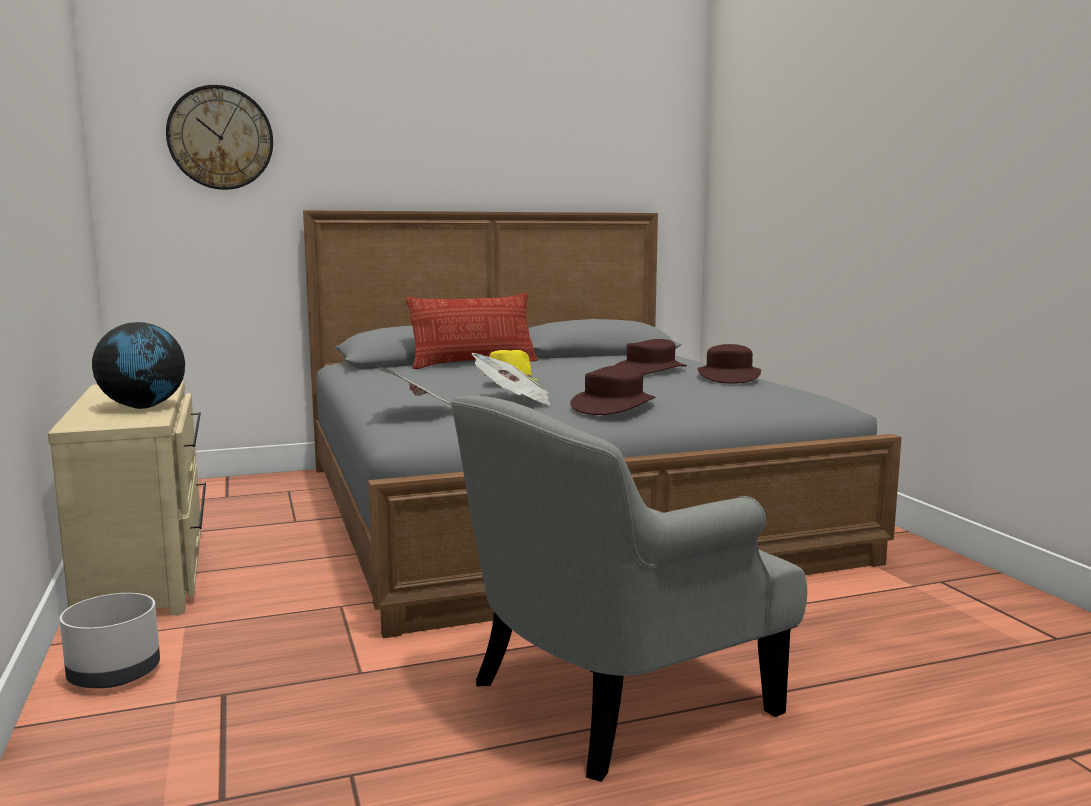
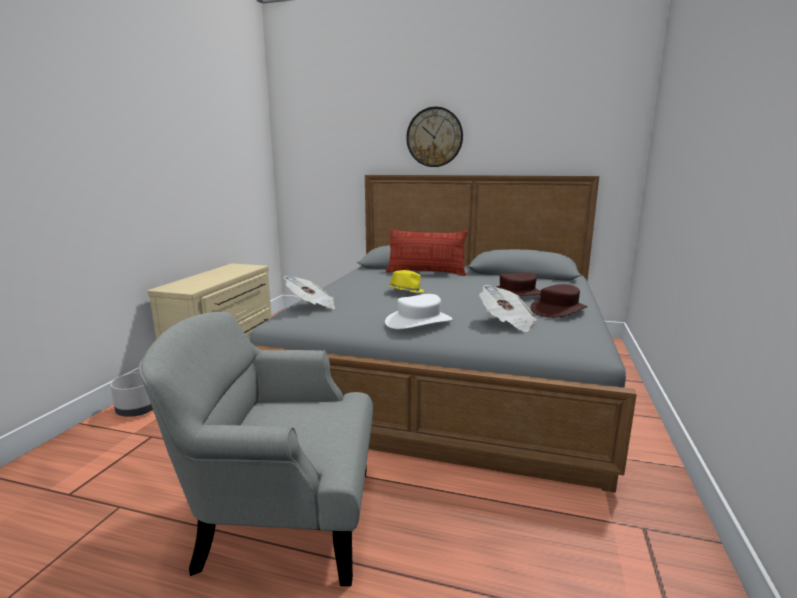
camera: 35 degrees right, 5 degrees up
globe [92,322,185,409] -> none
wall clock [166,85,273,190] -> wall clock moved to [406,107,463,167]
newspaper [471,353,550,405] -> newspaper moved to [479,285,537,332]
brown hat [570,365,655,415] -> white hat [385,294,453,329]

